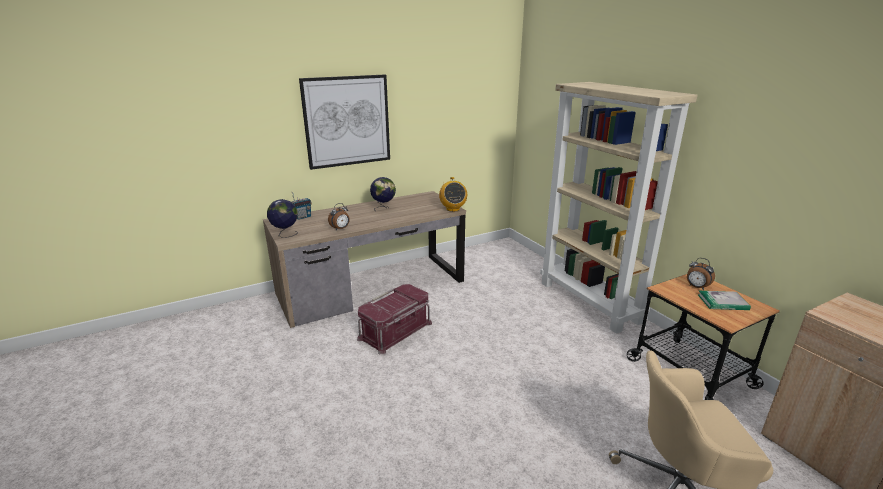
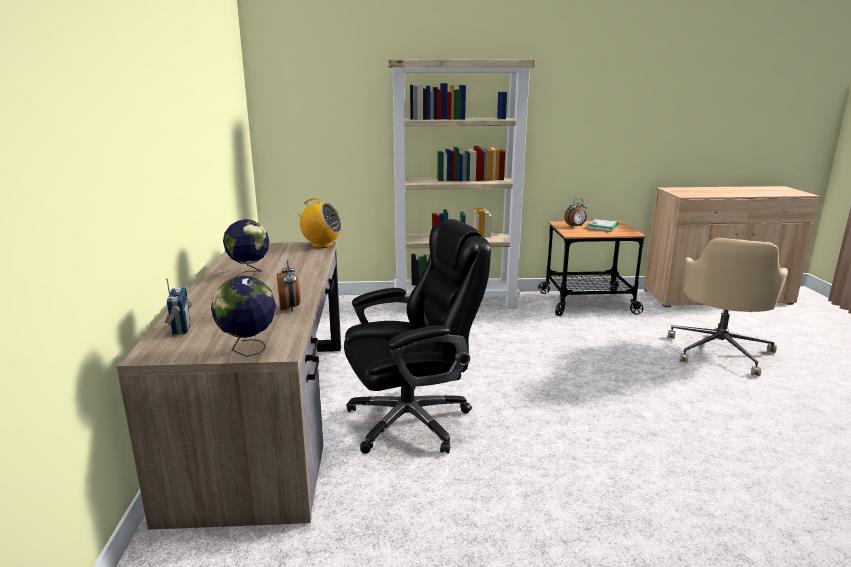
camera: 65 degrees left, 5 degrees down
picture [299,75,390,170] -> none
red storage box [357,284,432,354] -> black office chair [344,219,491,454]

